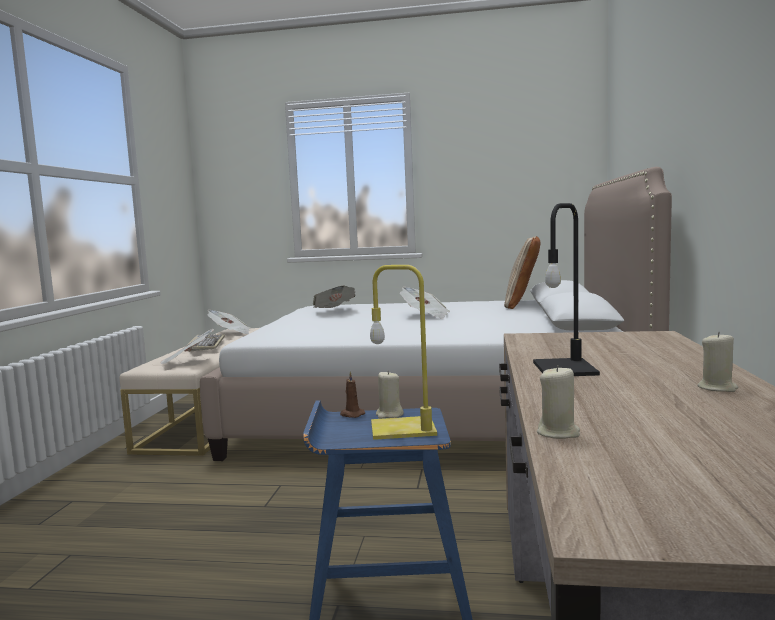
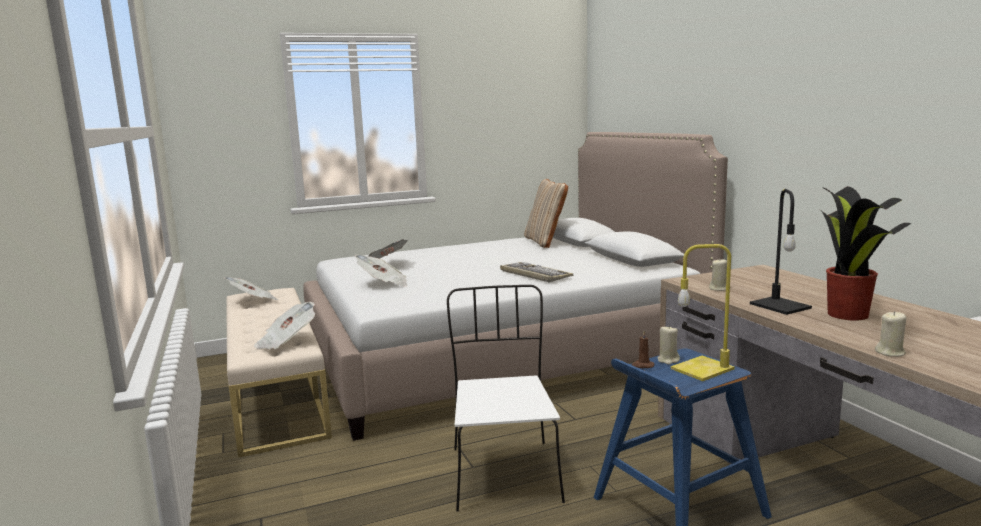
camera: 30 degrees left, 5 degrees up
keyboard [186,334,225,352] -> keyboard moved to [500,262,573,282]
newspaper [400,287,450,318] -> newspaper moved to [355,255,407,287]
beige candle [698,332,738,392] -> beige candle moved to [709,259,727,291]
none -> white chair [447,285,565,512]
none -> potted plant [818,186,911,321]

